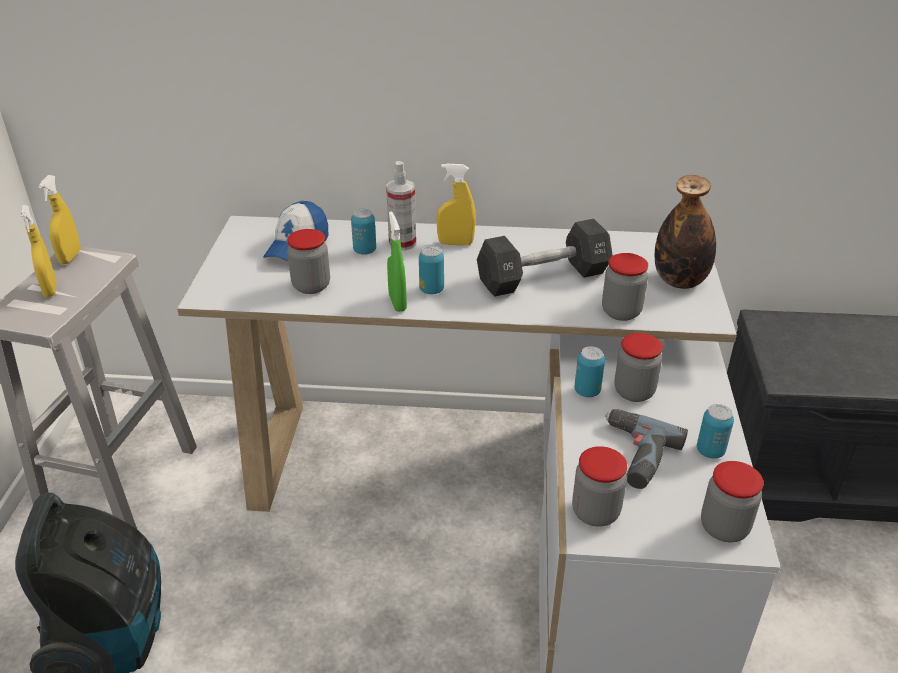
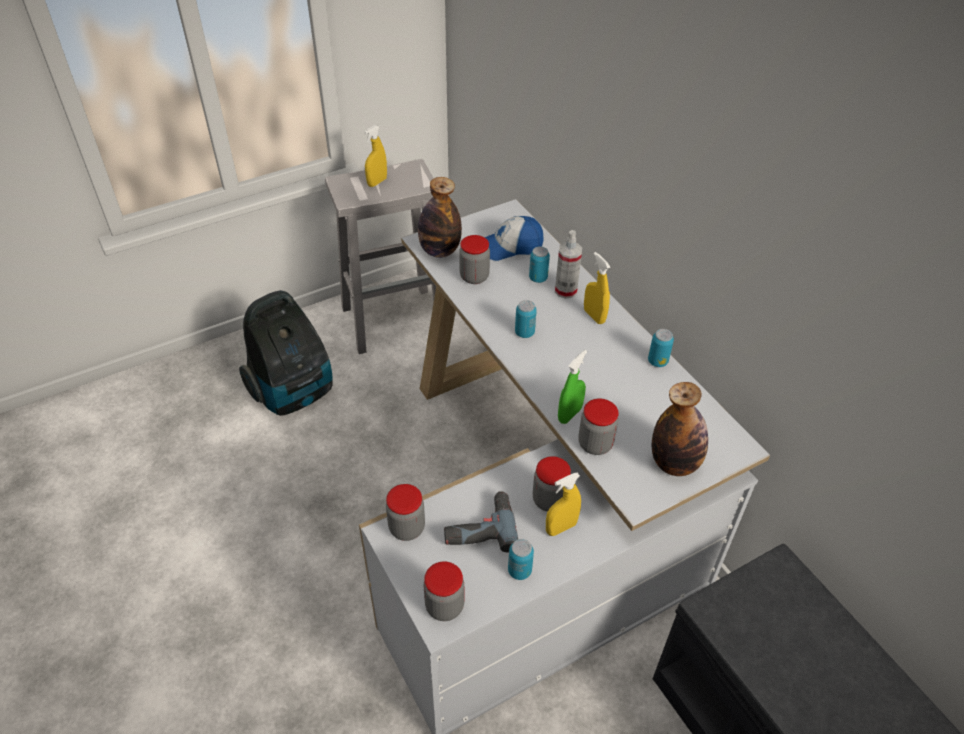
camera: 55 degrees right, 10 degrees up
yellow spray bottle [38,175,81,264] -> yellow spray bottle moved to [546,473,581,536]
green spray bottle [387,211,407,312] -> green spray bottle moved to [558,350,587,424]
black dumbbell [477,219,612,297] -> none
can [574,346,605,397] -> can moved to [648,329,674,367]
none -> bottle [418,177,462,258]

